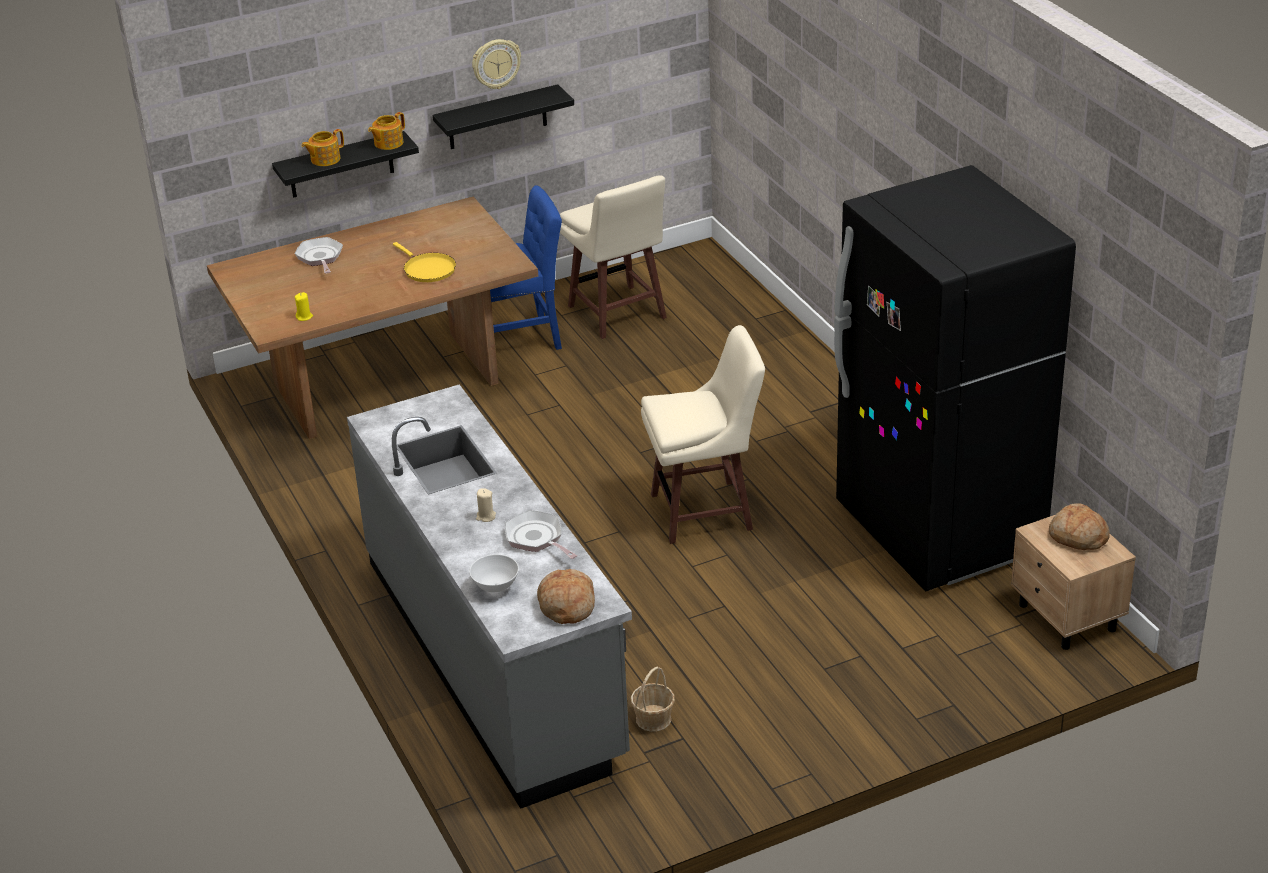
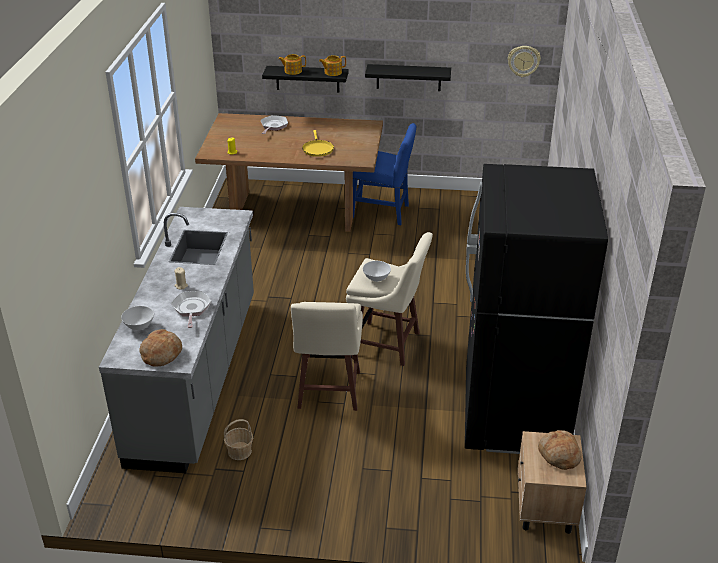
camera: 30 degrees right, 0 degrees up
wall clock [472,39,521,89] -> wall clock moved to [508,46,541,77]
beige stool [560,176,667,339] -> beige stool moved to [291,302,363,411]
none -> white bowl [363,261,391,282]

